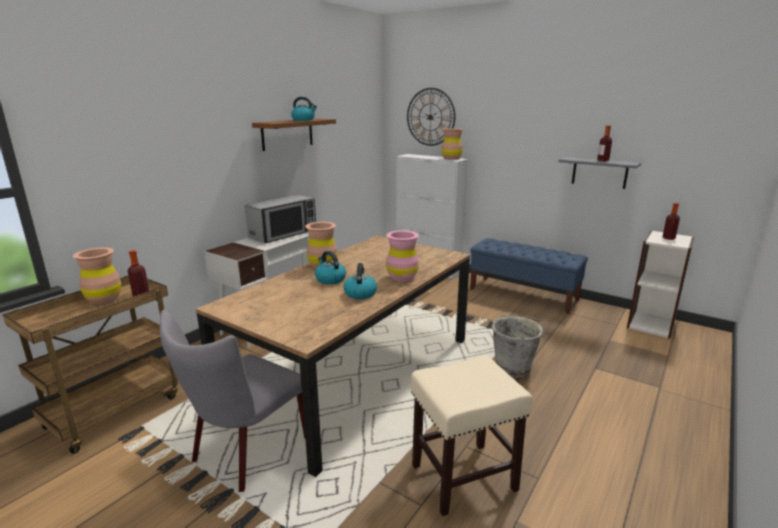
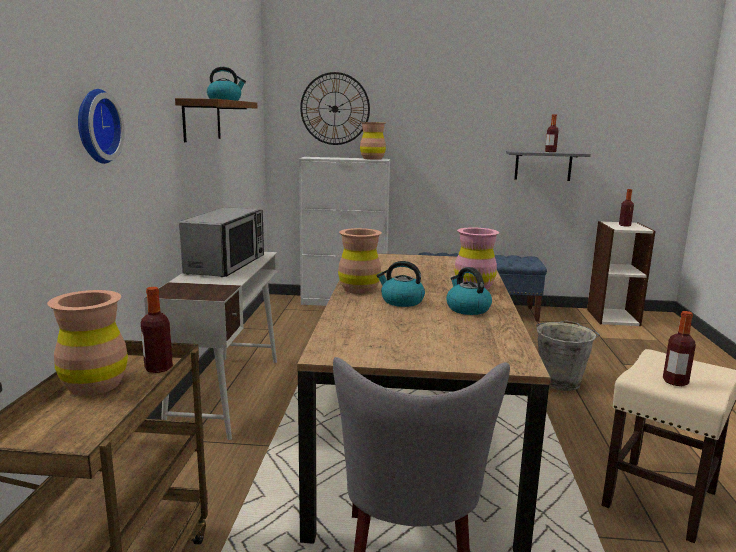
camera: 30 degrees left, 5 degrees down
none -> wall clock [78,89,125,164]
none -> bottle [663,311,696,386]

